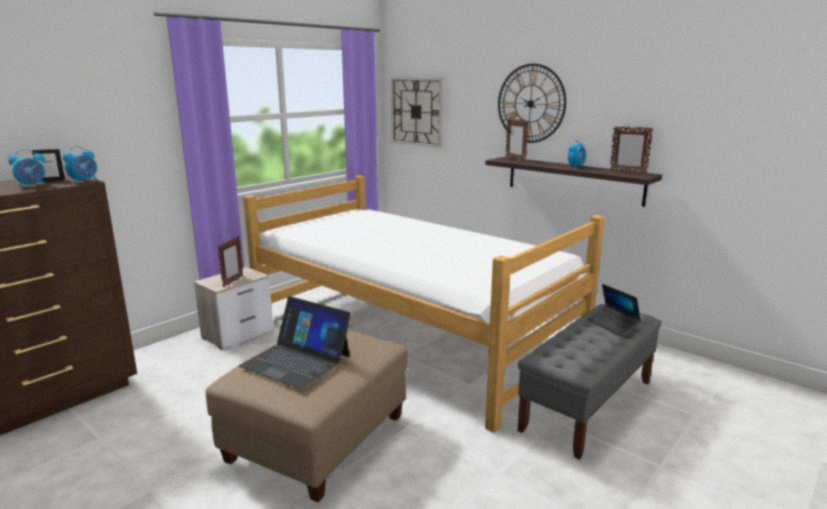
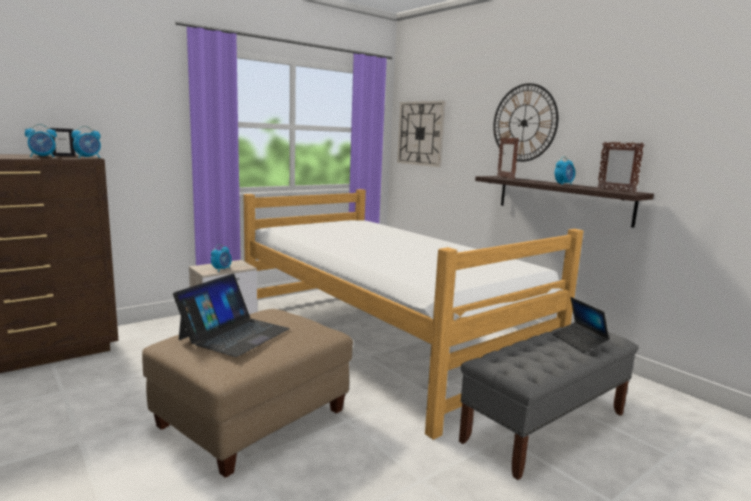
camera: 10 degrees right, 5 degrees down
picture frame [218,236,244,287] -> alarm clock [211,244,232,272]
laptop [239,296,351,389] -> laptop turned 105 degrees counterclockwise [173,274,290,357]

